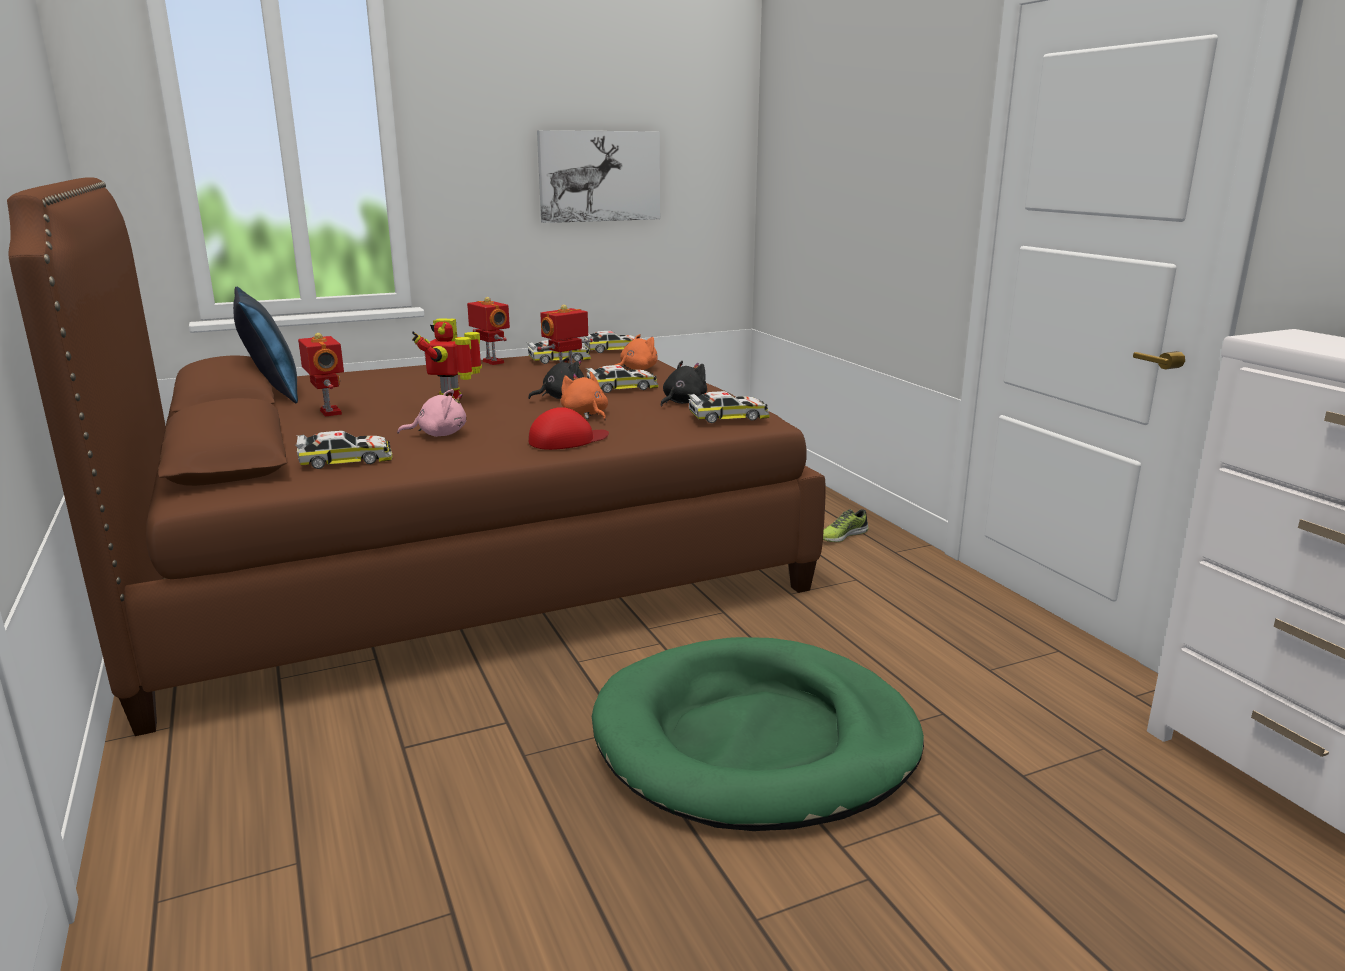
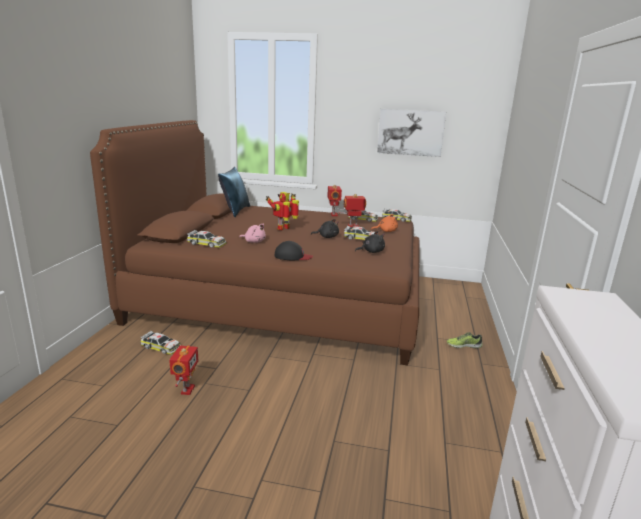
camera: 35 degrees right, 0 degrees up
toy robot [298,333,344,417] -> toy robot moved to [169,346,199,395]
red cap [529,407,609,450] -> black cap [274,241,313,260]
orange plush toy [561,371,608,421] -> none
green dog bed [592,637,924,831] -> none
toy car [688,391,770,423] -> toy car moved to [141,331,181,355]

